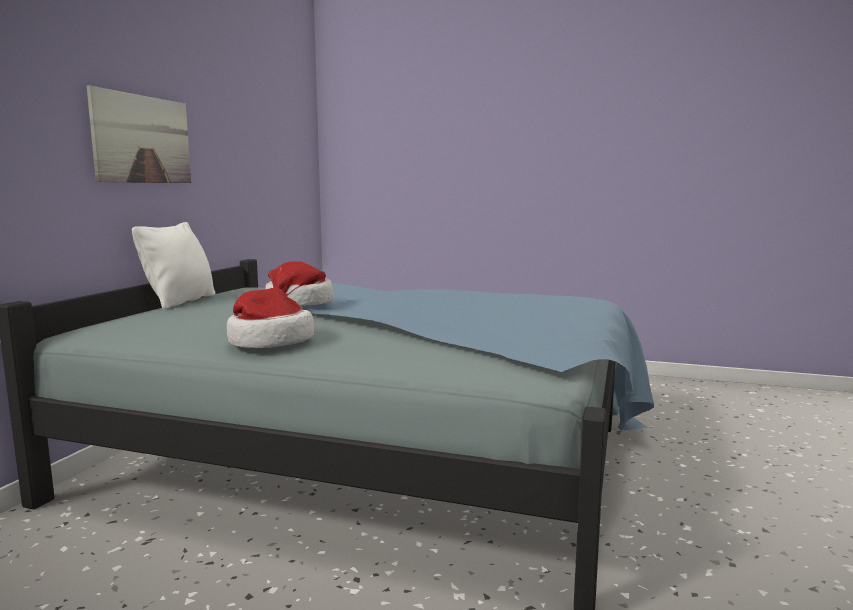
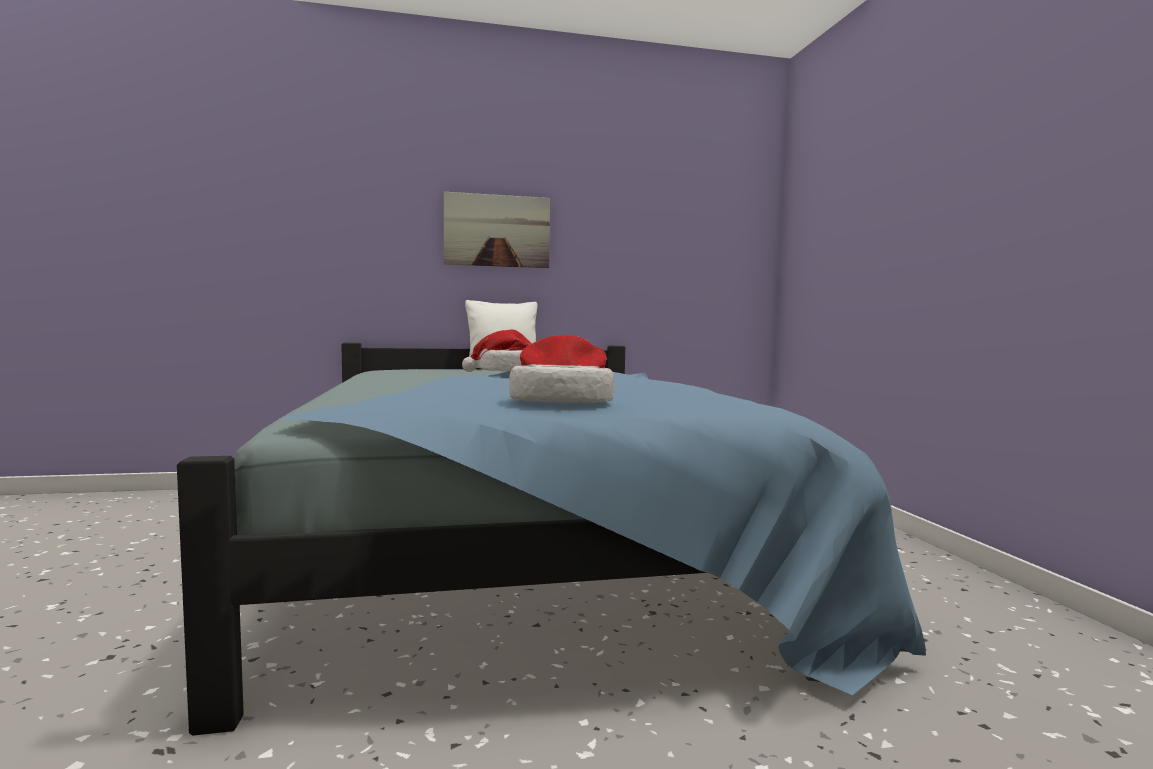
camera: 60 degrees right, 5 degrees down
hat [227,288,315,348] -> hat moved to [509,335,614,403]

